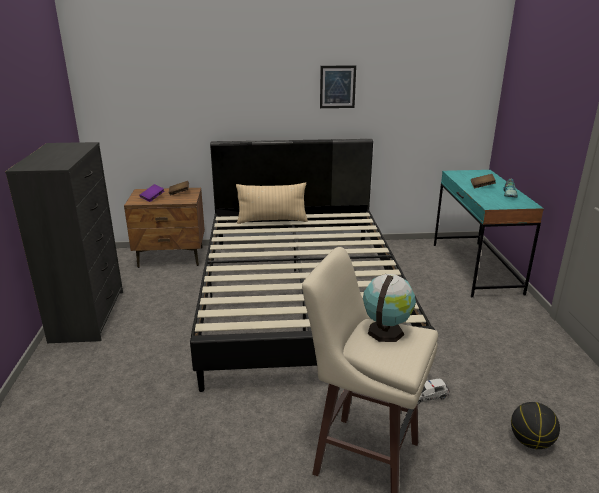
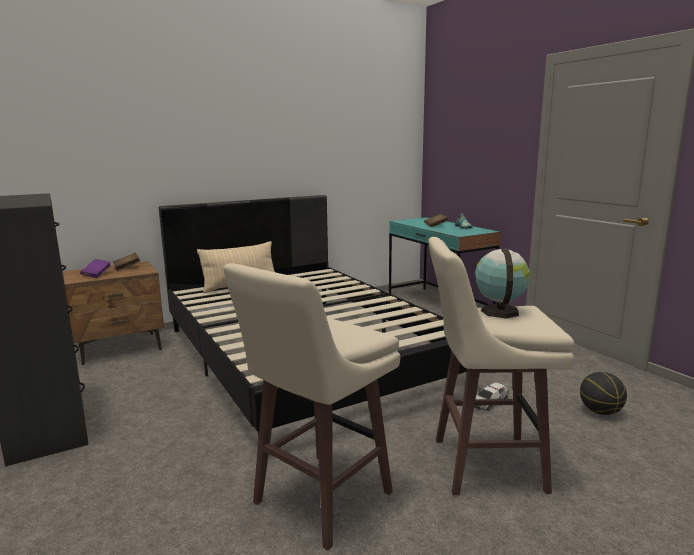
camera: 25 degrees left, 10 degrees down
picture [320,65,356,108] -> none
none -> beige stool [223,263,400,551]

